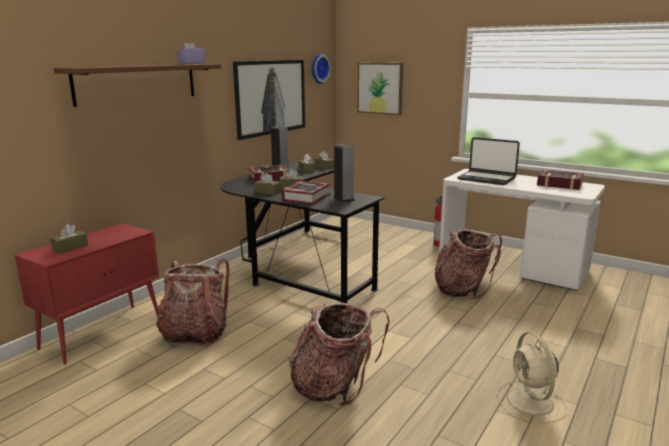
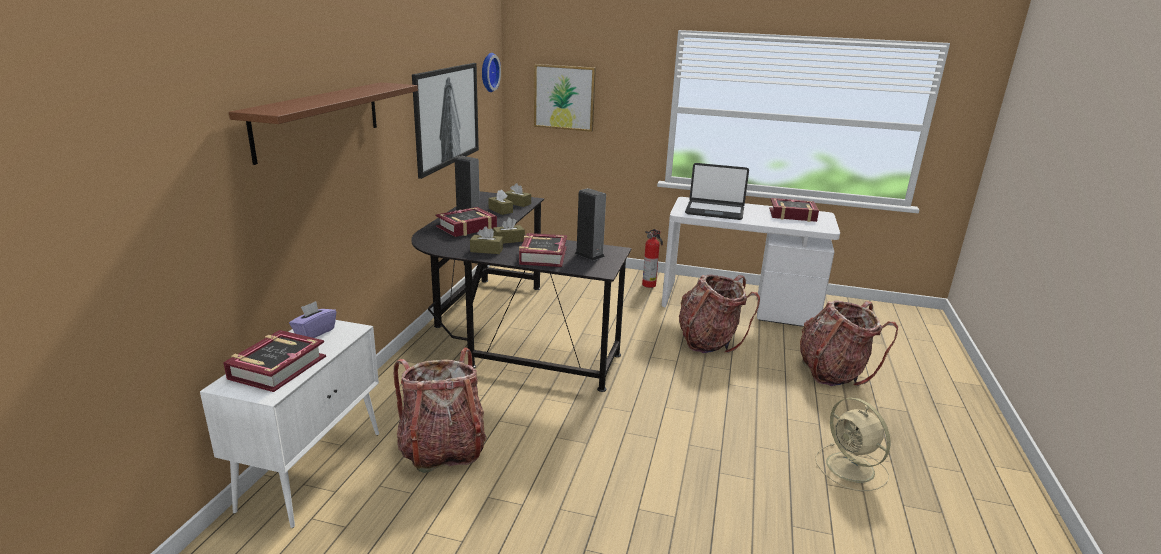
camera: 20 degrees left, 5 degrees up
red cabinet [14,223,159,365] -> white cabinet [200,320,379,528]
brown tissue box [50,224,88,253] -> book [223,330,326,392]
purple tissue box [176,43,206,64] -> purple tissue box moved to [289,301,336,338]
backpack [289,302,390,406] -> backpack moved to [800,300,898,386]

